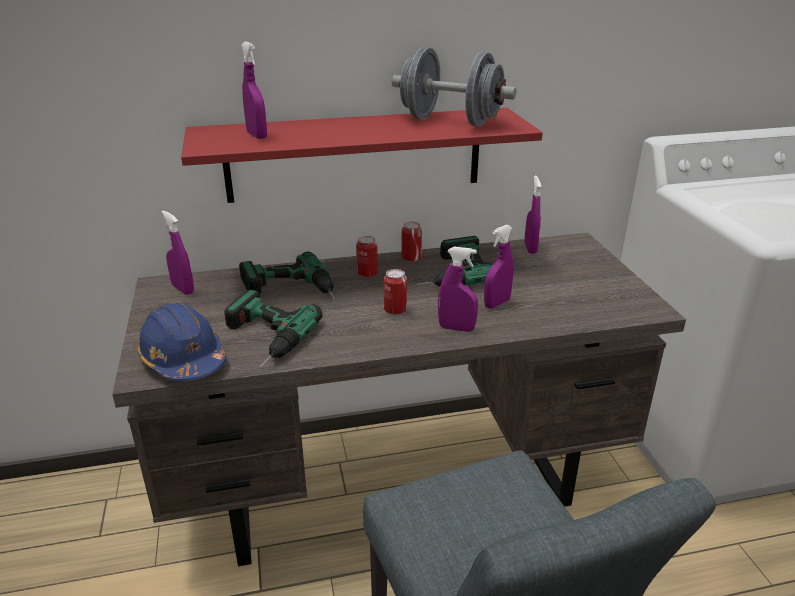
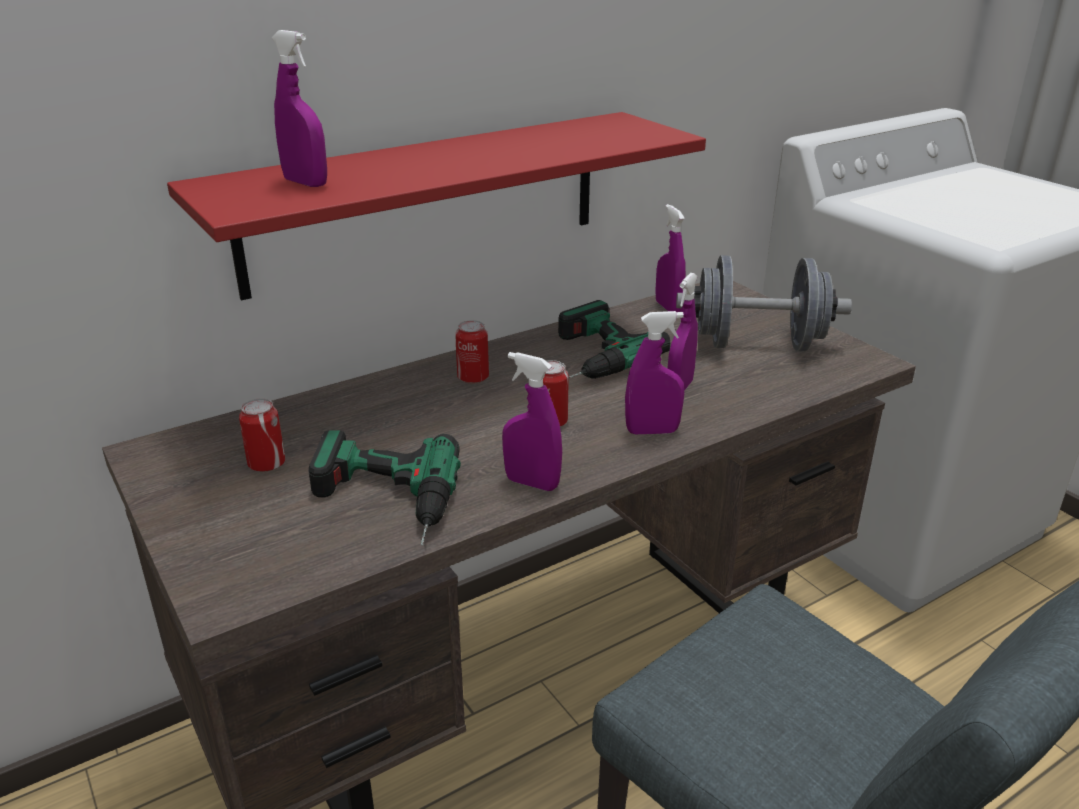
camera: 20 degrees left, 0 degrees up
blue hard hat [136,302,226,381] -> none
purple spray bottle [161,210,194,295] -> purple spray bottle moved to [502,352,562,491]
power drill [239,252,335,299] -> none
grey dumbbell [392,47,516,127] -> grey dumbbell moved to [676,255,852,351]
can [401,222,422,262] -> can moved to [239,399,285,472]

